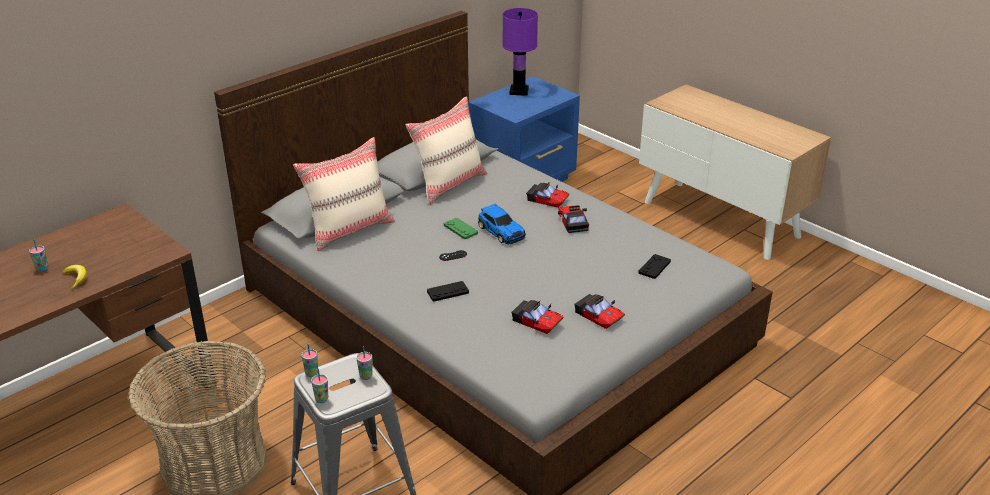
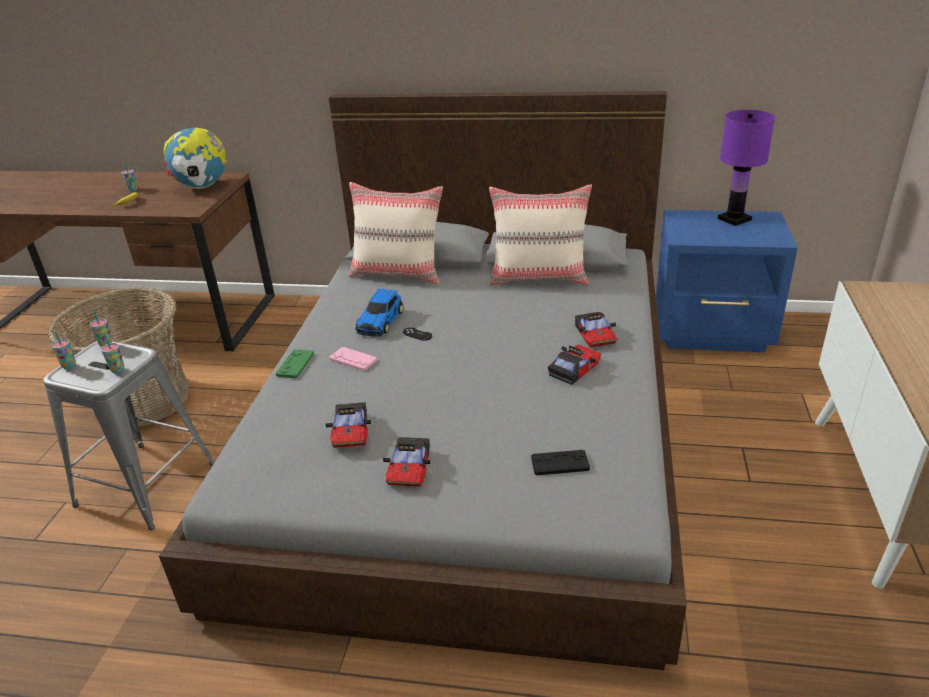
camera: 55 degrees right, 0 degrees up
black game controller [427,281,469,302] -> pink game controller [329,347,377,371]
green game controller [444,218,478,239] -> green game controller moved to [276,349,314,378]
toy car [478,203,526,245] -> toy car moved to [355,288,404,337]
none -> globe [163,128,226,189]

